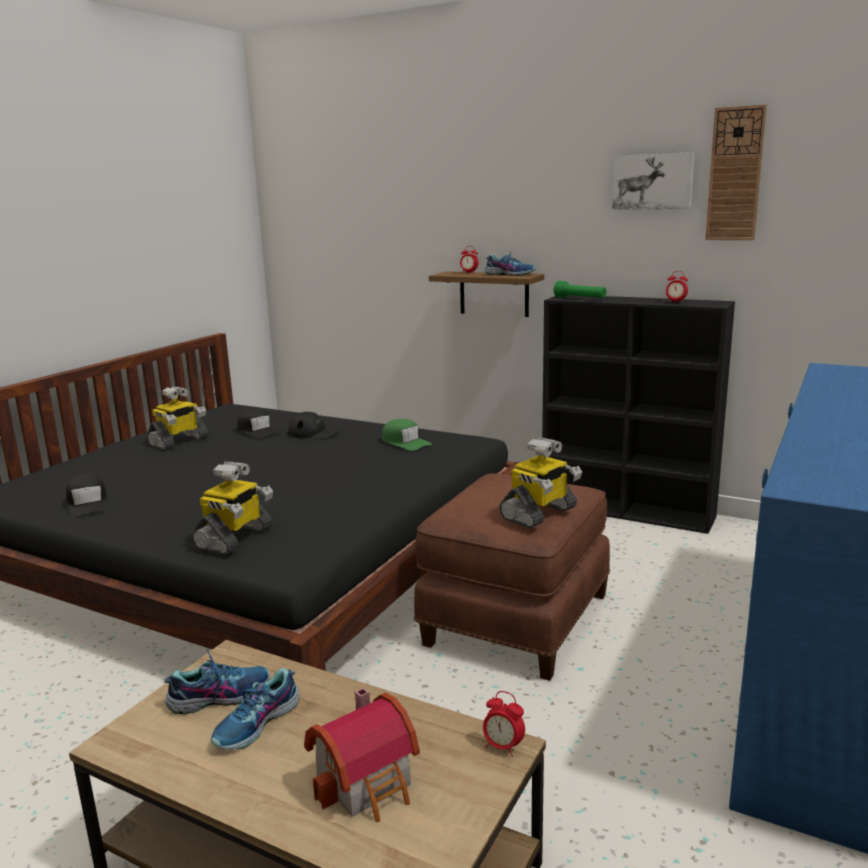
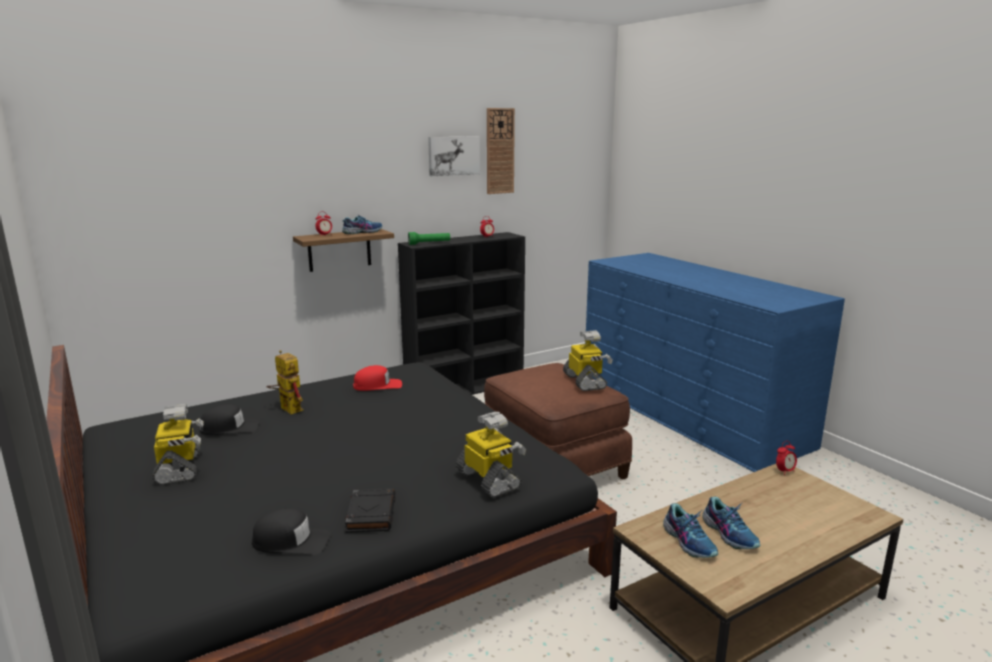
camera: 60 degrees left, 0 degrees up
shoe [164,649,270,714] -> shoe turned 150 degrees clockwise [663,503,718,558]
black cap [288,412,340,439] -> toy robot [266,350,304,414]
toy house [304,687,420,822] -> none
green cap [382,419,432,451] -> red cap [353,365,402,391]
none -> black book [345,488,395,533]

